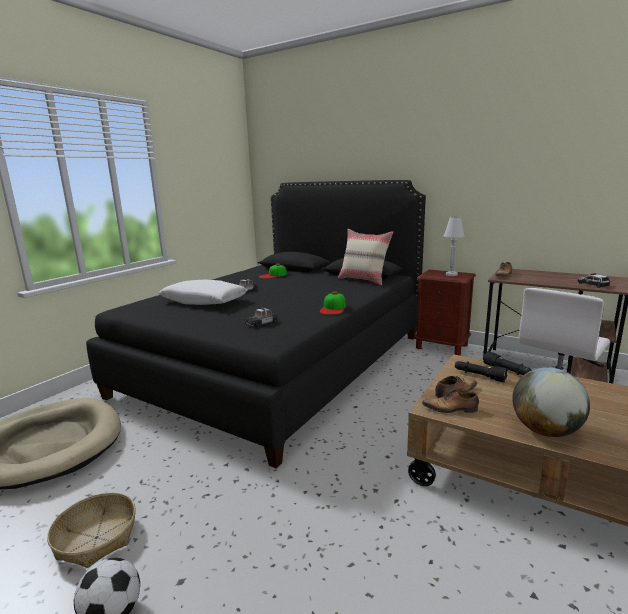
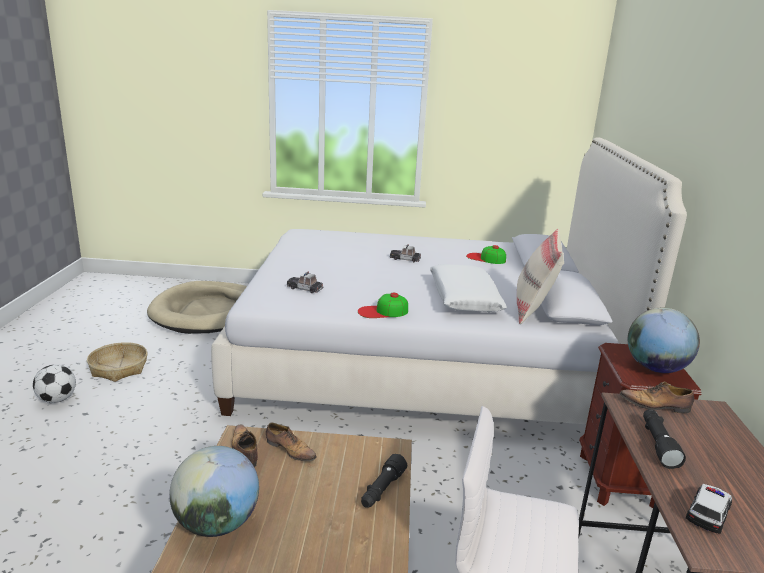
camera: 60 degrees right, 5 degrees up
black bed [86,180,426,468] -> white bed [211,137,687,424]
white pillow [159,280,247,305] -> white pillow moved to [430,264,507,312]
white table lamp [444,217,465,276] -> globe [628,308,700,373]
black flashlight [455,361,508,383] -> black flashlight moved to [643,409,686,469]

